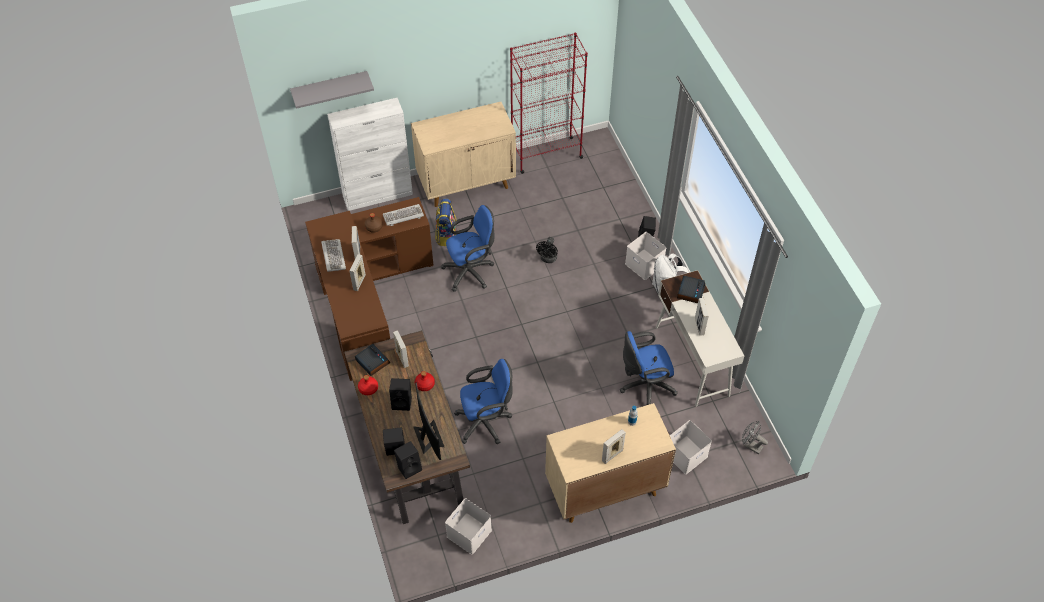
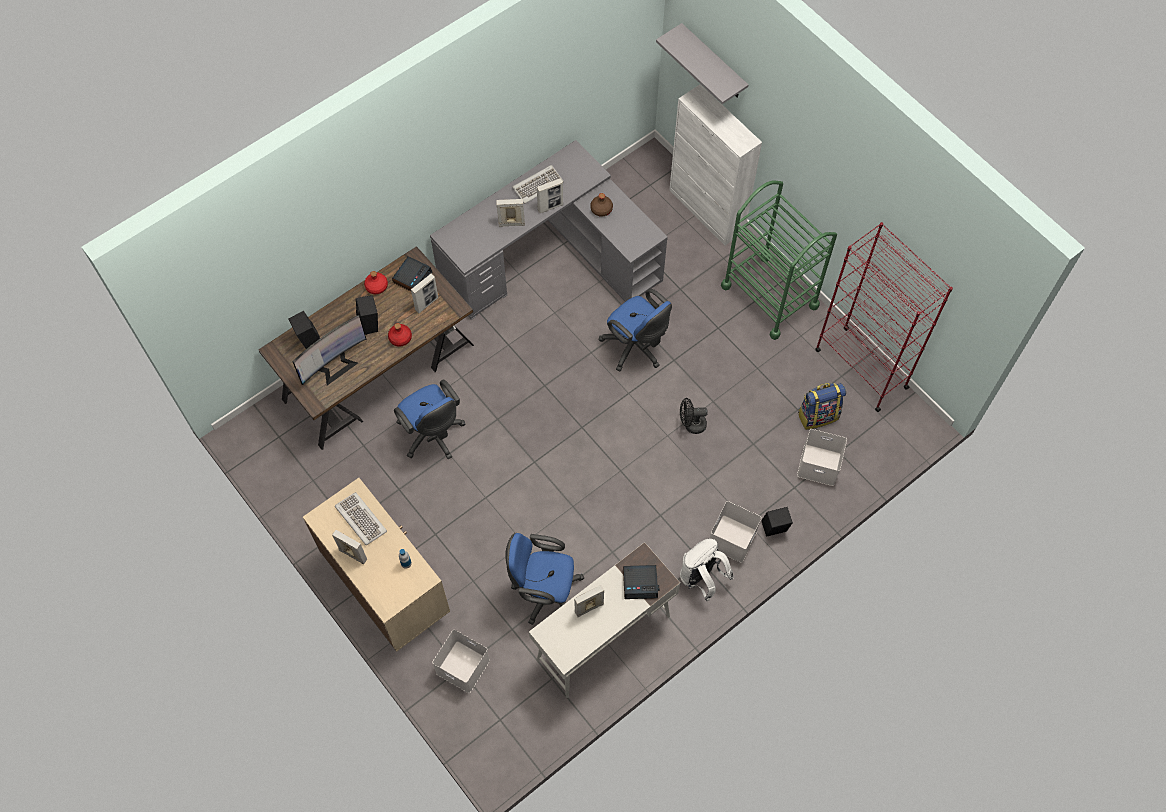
camera: 70 degrees right, 10 degrees up
brown desk [305,197,434,381] -> grey desk [430,140,668,320]
keyboard [383,204,424,226] -> keyboard moved to [335,492,387,545]
black speaker [394,441,422,479] -> none
beige cabinet [411,102,516,207] -> green cart [721,181,837,340]
backpack [435,198,457,246] -> backpack moved to [798,383,846,430]
white storage box [445,498,492,555] -> white storage box moved to [797,429,847,486]
blue office chair [620,331,678,405] -> blue office chair turned 45 degrees counterclockwise [505,533,584,625]
grey fan [742,421,768,454] -> none

